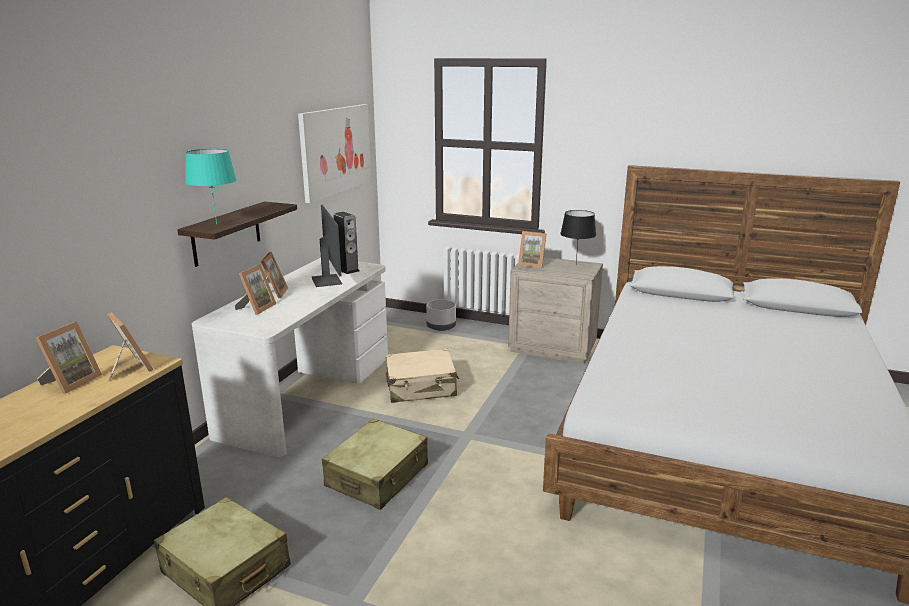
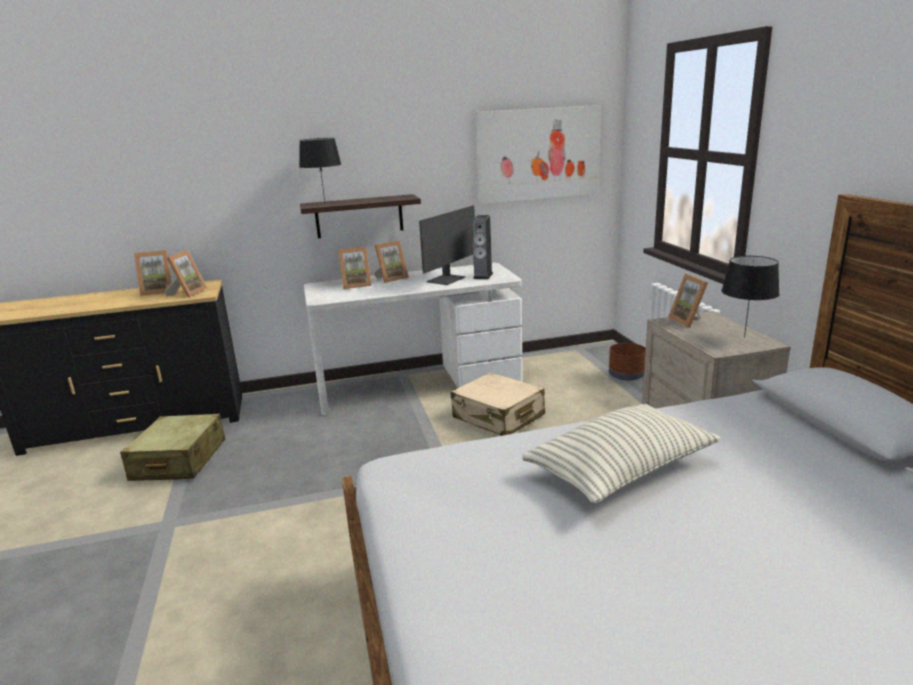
camera: 55 degrees right, 0 degrees up
turquoise table lamp [185,149,237,224] -> black table lamp [299,138,341,202]
beige suitcase [322,419,428,510] -> none
grey planter [426,300,456,331] -> brown planter [609,343,646,381]
none -> pillow [522,404,721,504]

